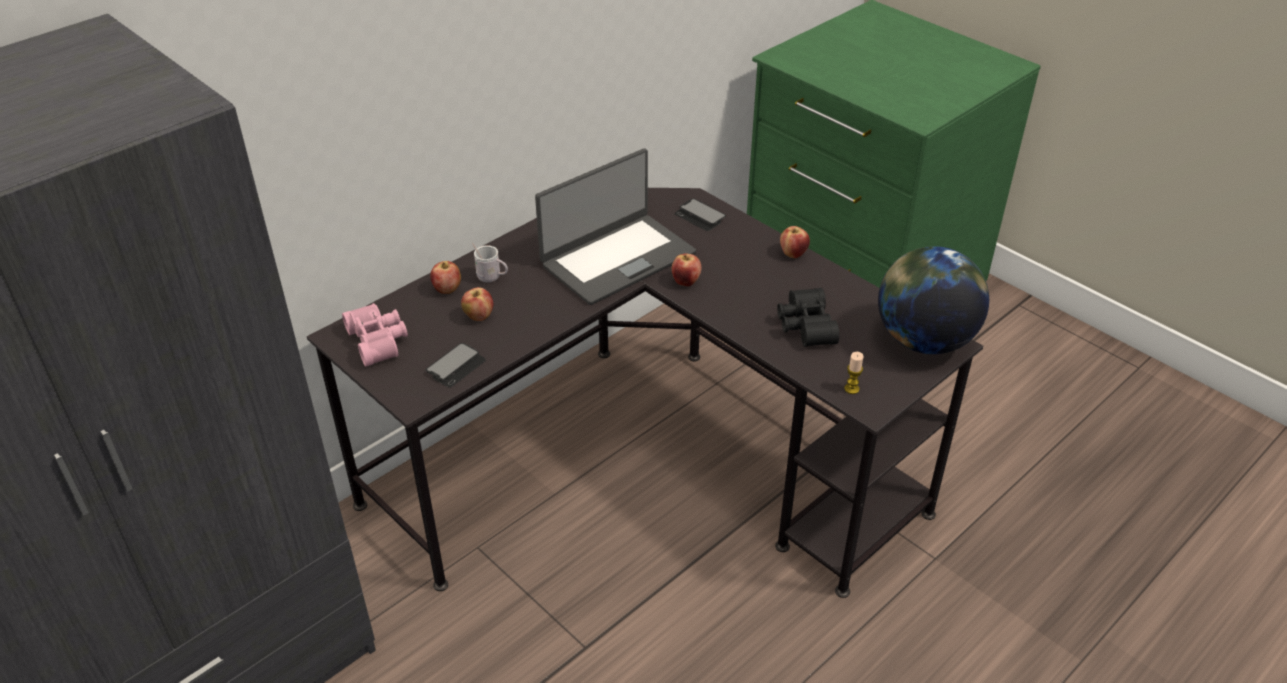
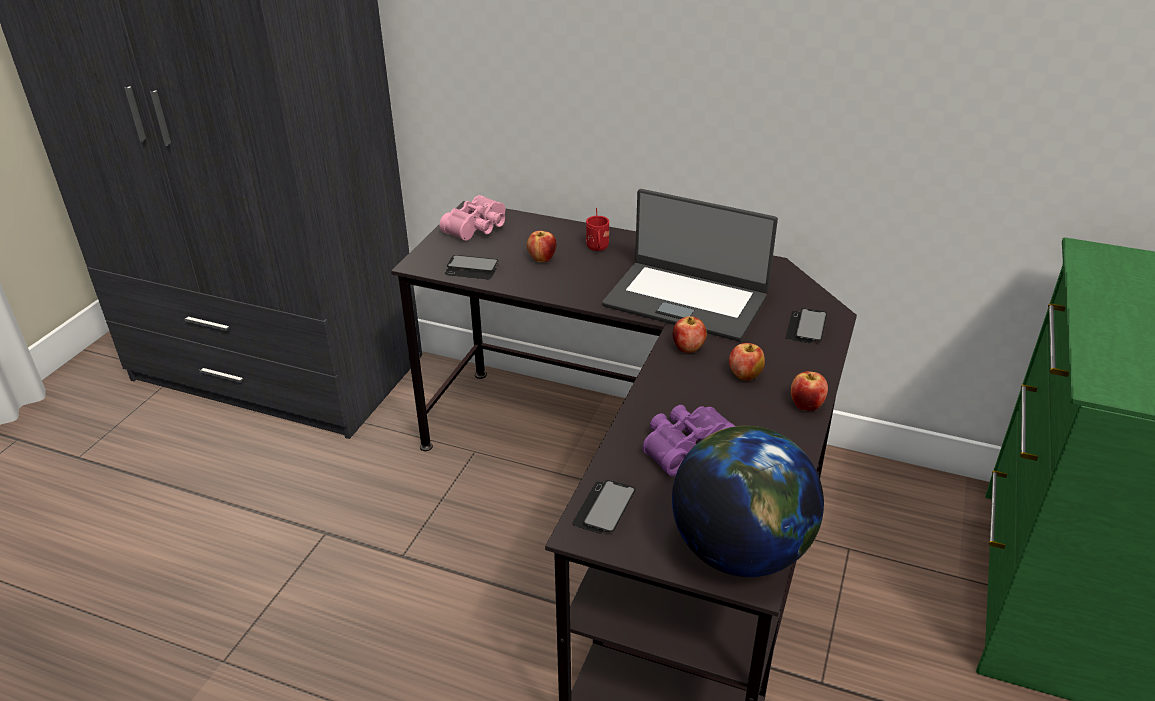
camera: 65 degrees right, 5 degrees down
apple [430,261,461,294] -> apple moved to [729,343,765,381]
white mug [472,243,508,283] -> red mug [586,208,609,251]
black binoculars [777,288,839,347] -> purple binoculars [643,405,735,476]
candle [844,352,864,394] -> phone [572,480,636,533]

